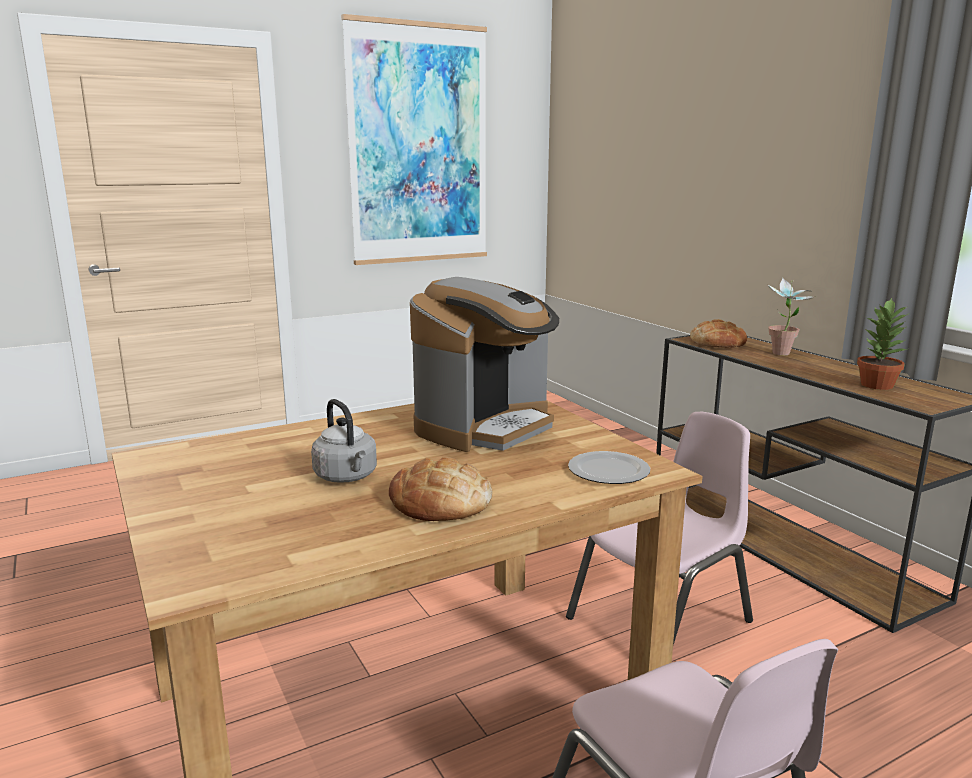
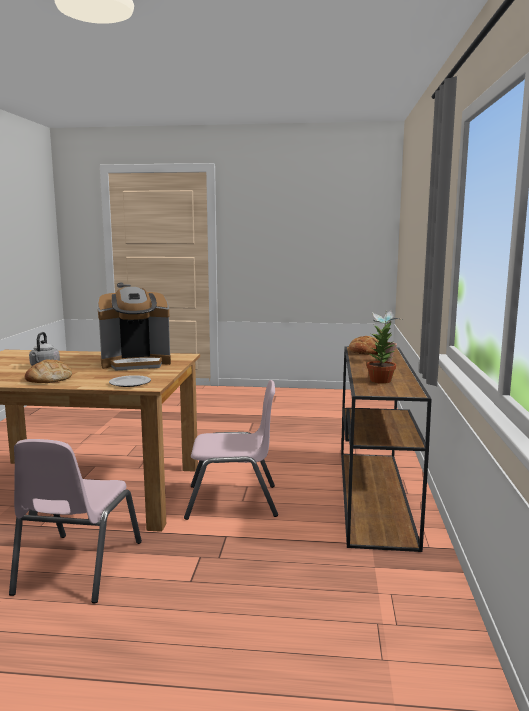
camera: 35 degrees right, 5 degrees down
picture [341,14,487,265] -> none

